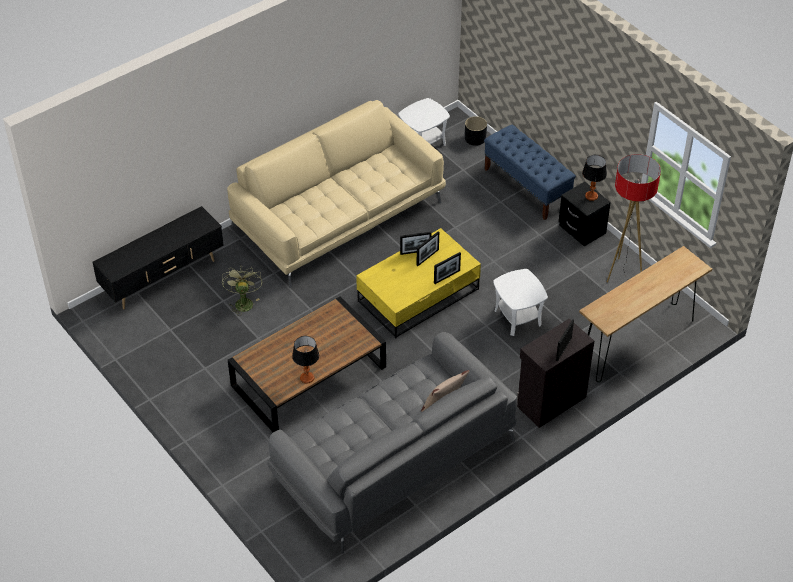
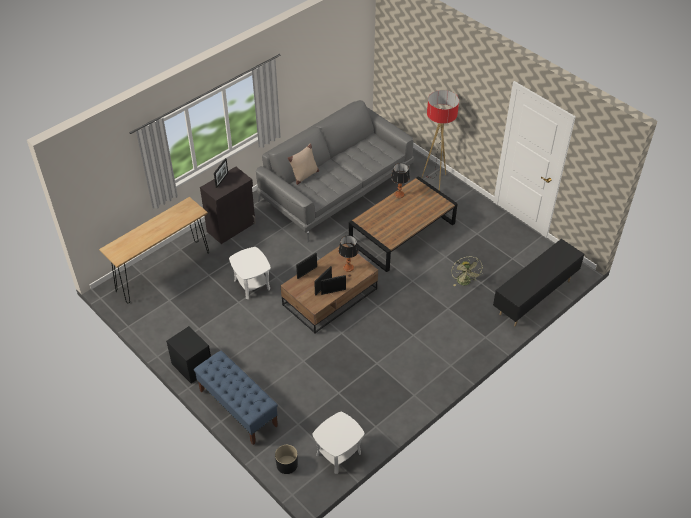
camera: 175 degrees right, 0 degrees up
beige sofa [227,100,446,288] -> none
yellow coffee table [356,228,481,338] -> brown coffee table [281,244,378,334]
table lamp [582,155,607,201] -> table lamp moved to [338,235,359,272]
floor lamp [607,154,661,283] -> floor lamp moved to [422,90,459,191]

